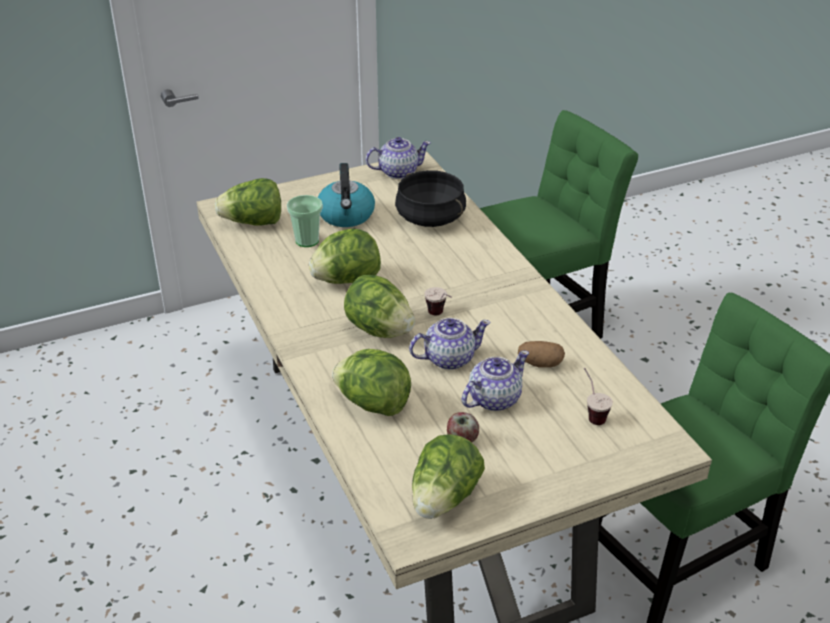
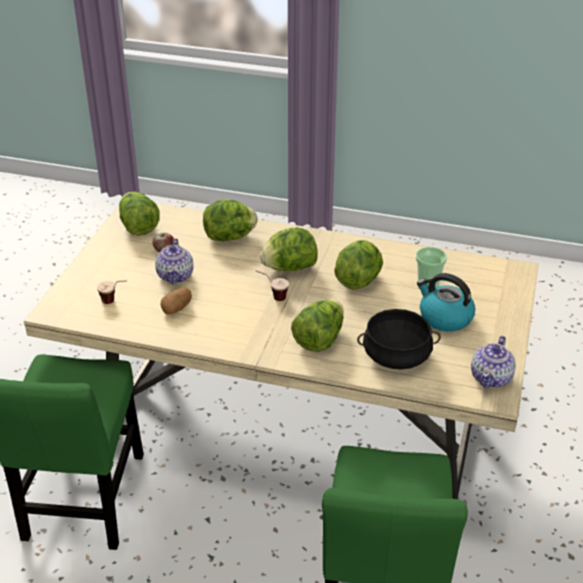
camera: 130 degrees right, 0 degrees up
lettuce [214,178,281,226] -> lettuce moved to [291,299,344,352]
teapot [409,318,491,370] -> none

